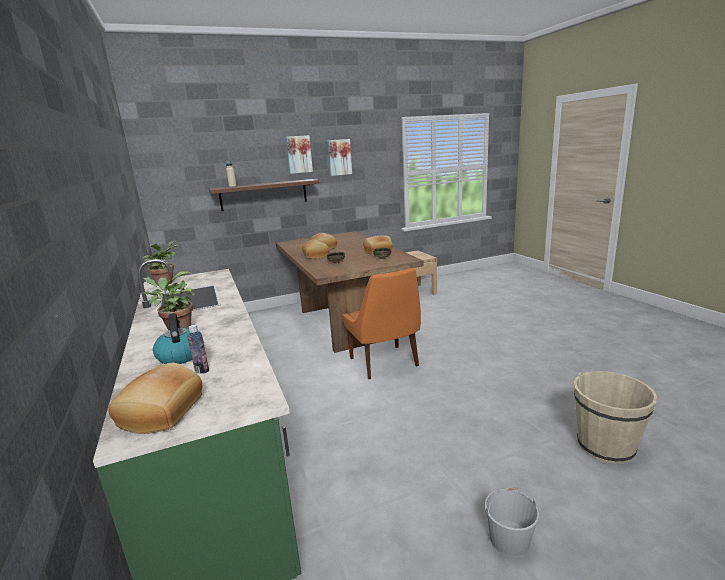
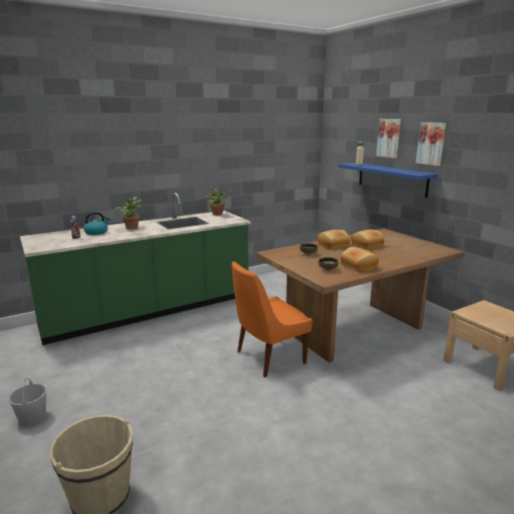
camera: 80 degrees right, 0 degrees up
bread [109,363,202,434] -> none
brown shelf [209,179,319,211] -> blue shelf [338,163,438,198]
picture [328,139,352,176] -> picture moved to [376,119,401,158]

